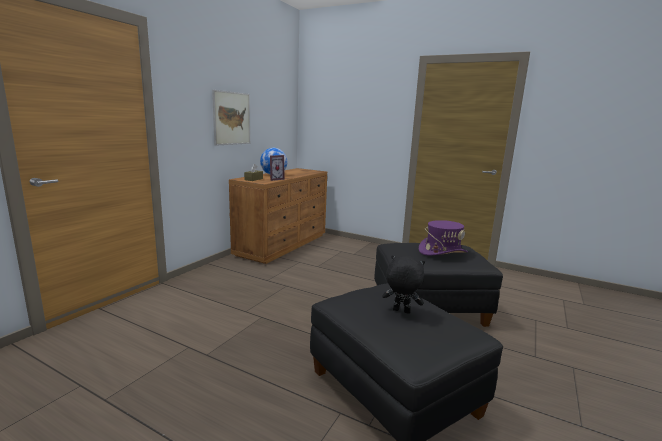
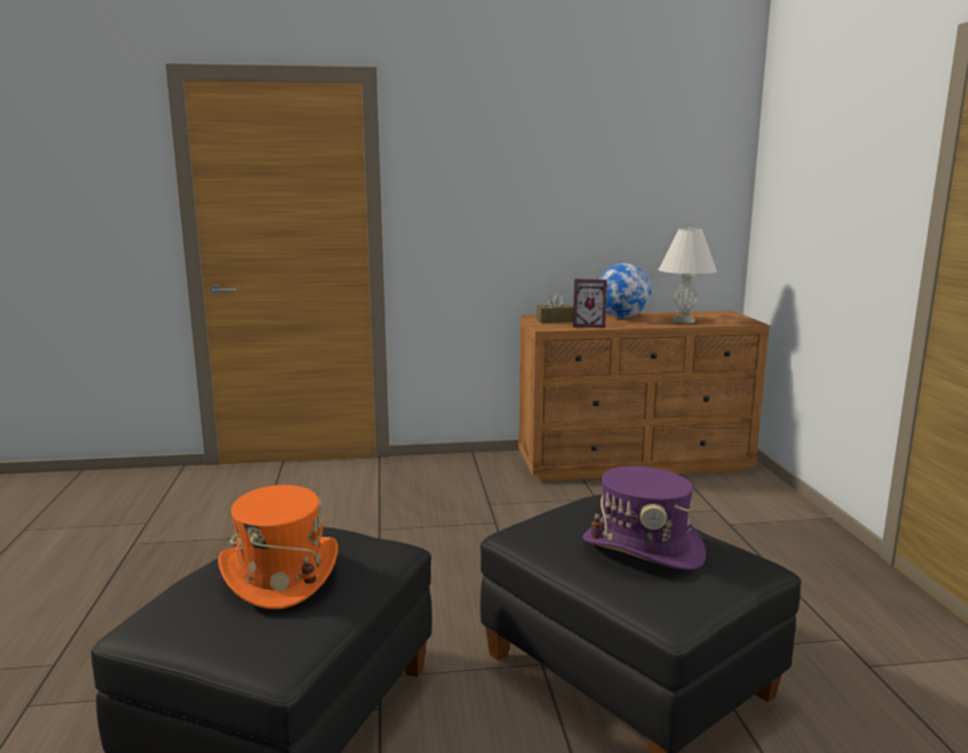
camera: 55 degrees right, 0 degrees up
picture [212,90,250,146] -> none
black plush toy [382,255,425,314] -> orange hat [218,485,338,609]
none -> white table lamp [658,227,717,323]

